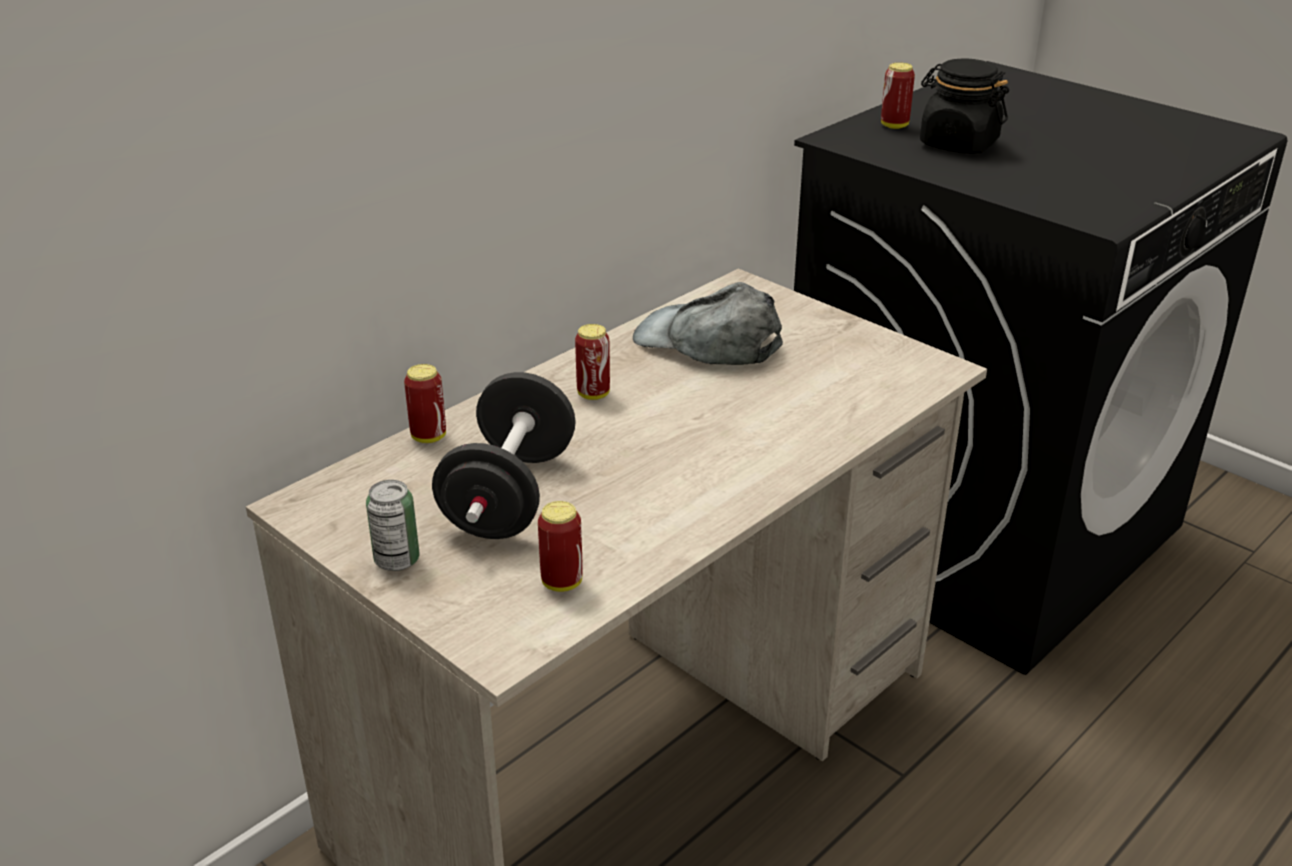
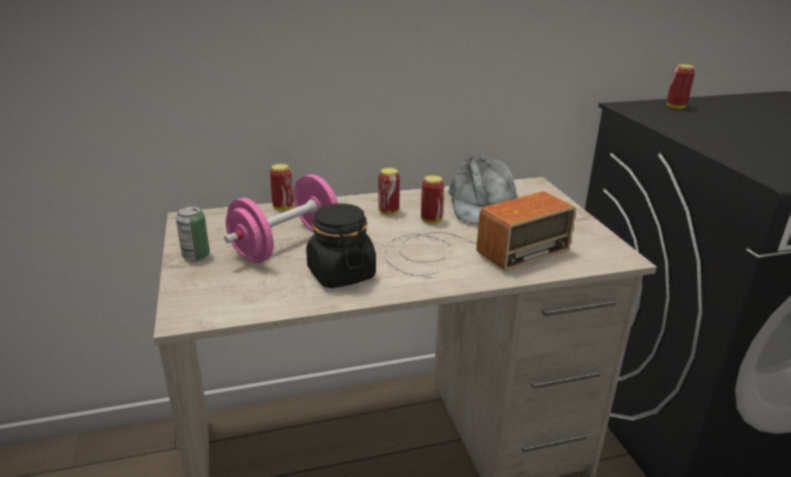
camera: 30 degrees right, 5 degrees down
black dumbbell [432,372,576,539] -> pink dumbbell [224,174,338,263]
can [538,501,583,592] -> can moved to [421,175,444,224]
grey cap [633,282,783,365] -> grey cap turned 150 degrees counterclockwise [448,157,518,225]
black jar [920,58,1009,154] -> black jar moved to [306,203,376,288]
none -> radio [383,191,576,276]

